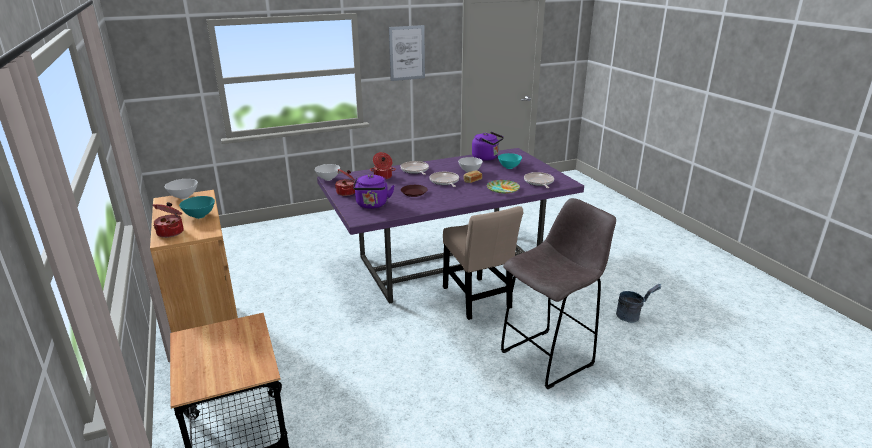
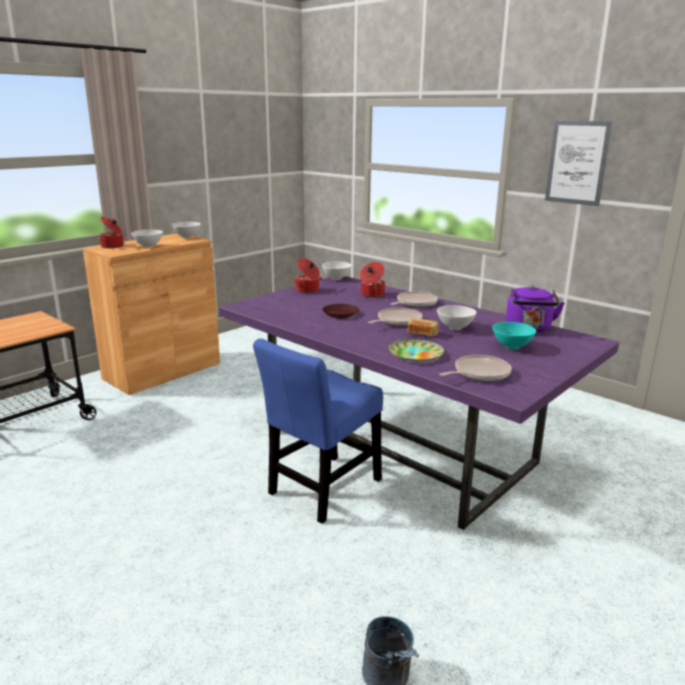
camera: 65 degrees right, 5 degrees down
turquoise bowl [179,196,215,219] -> white bowl [131,230,163,247]
purple kettle [353,175,395,209] -> none
beige chair [443,206,524,320] -> blue chair [253,339,383,524]
grey stool [501,198,616,389] -> none

